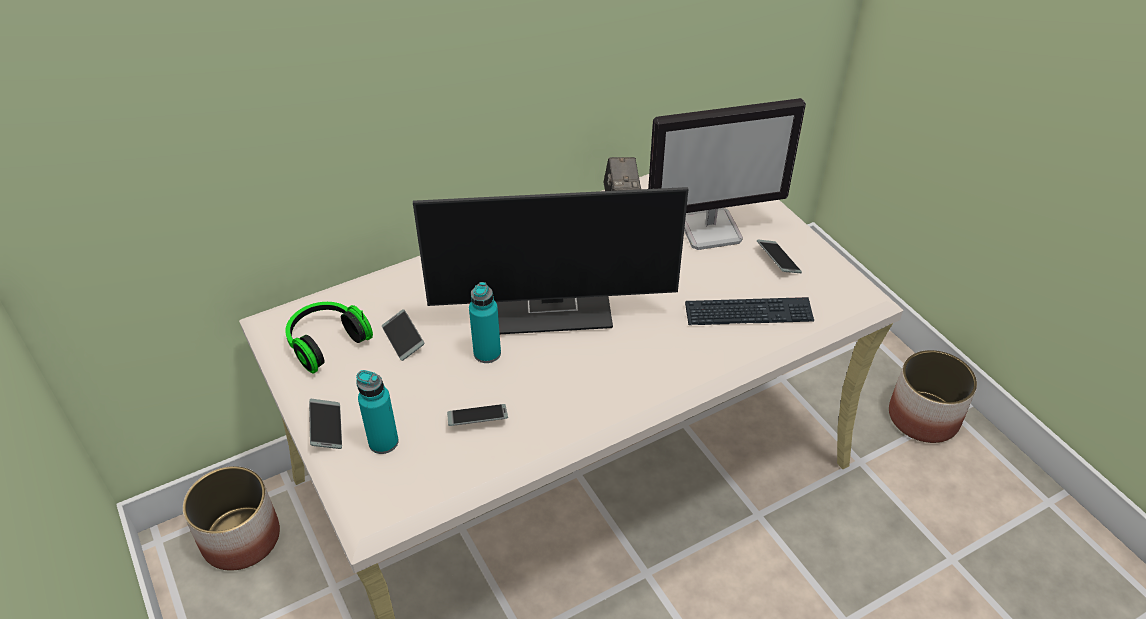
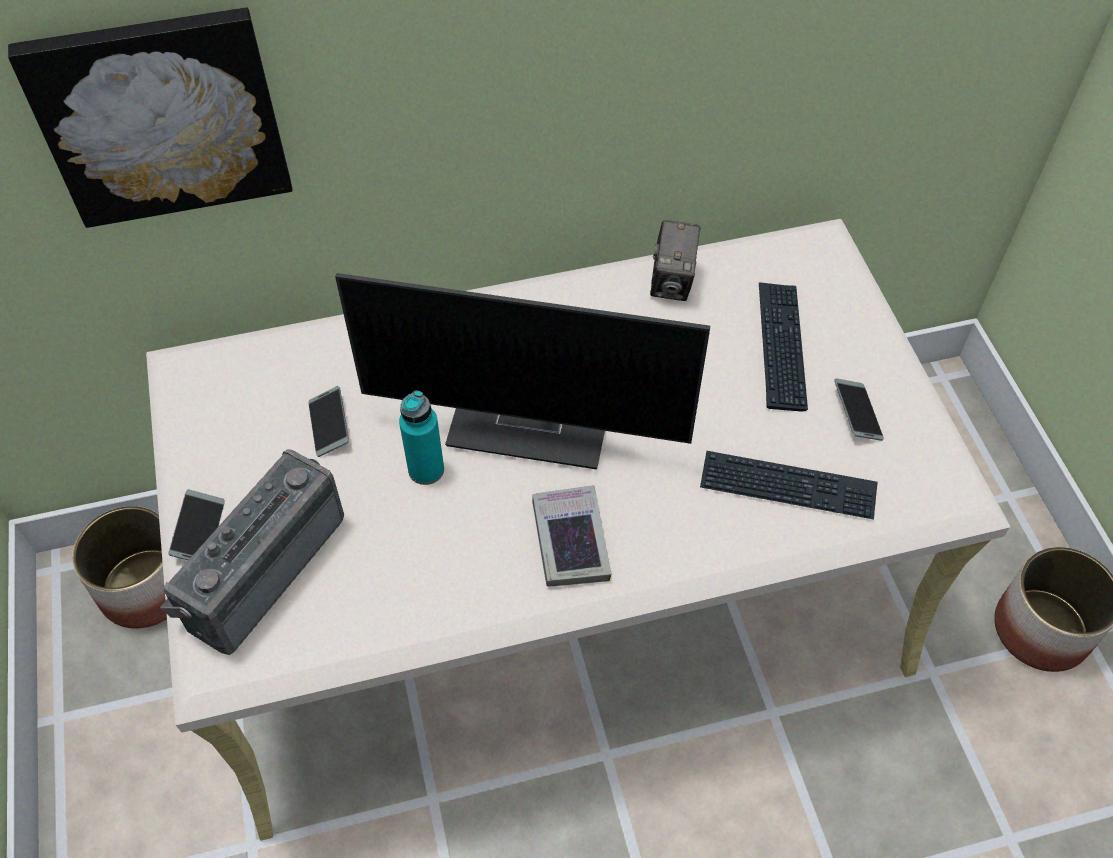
camera: 15 degrees right, 10 degrees up
headphones [285,302,373,374] -> none
turquoise bottle [356,370,399,454] -> radio [160,449,344,655]
phone [447,404,508,426] -> none
monitor [648,98,806,250] -> keyboard [759,282,808,412]
none -> picture [8,7,293,228]
none -> book [532,485,611,587]

